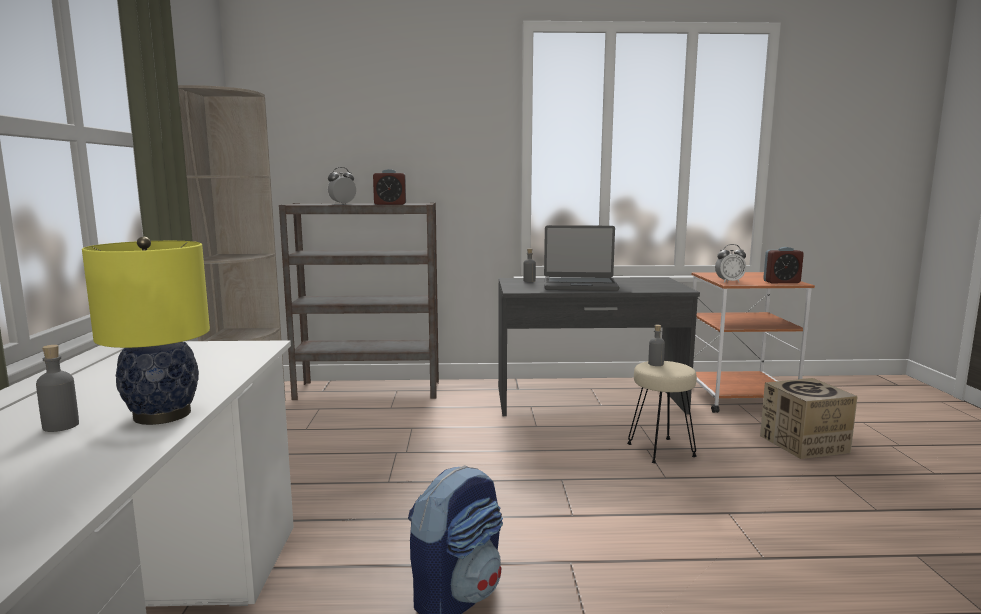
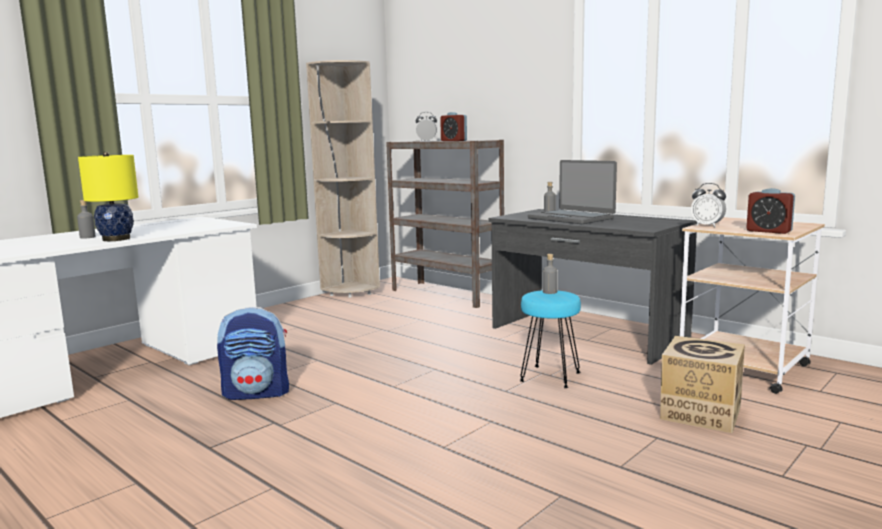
camera: 45 degrees right, 0 degrees up
beige stool [627,361,697,463] -> turquoise stool [520,290,581,388]
orange cart [692,272,815,413] -> beige cart [680,217,825,394]

